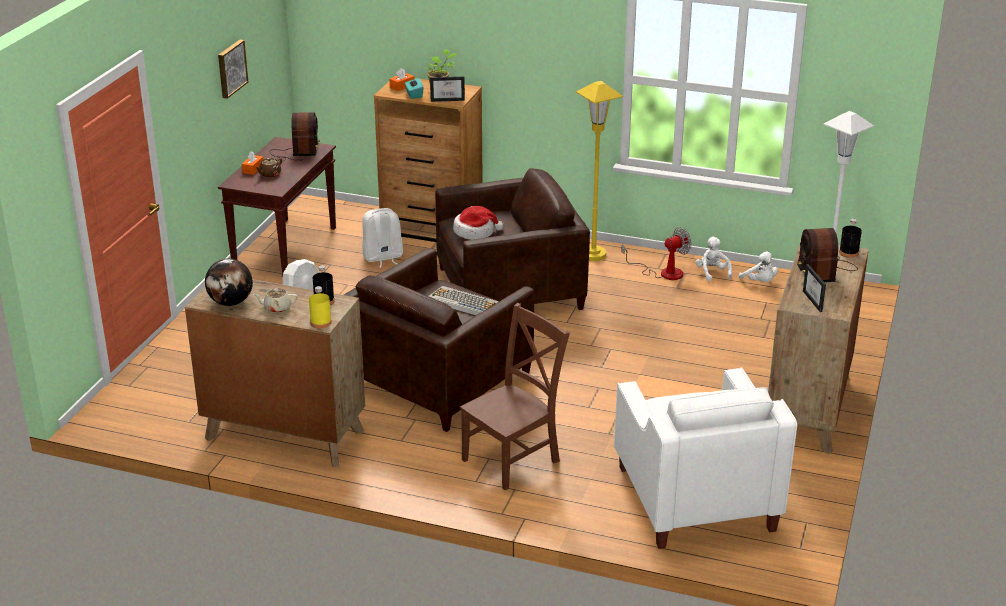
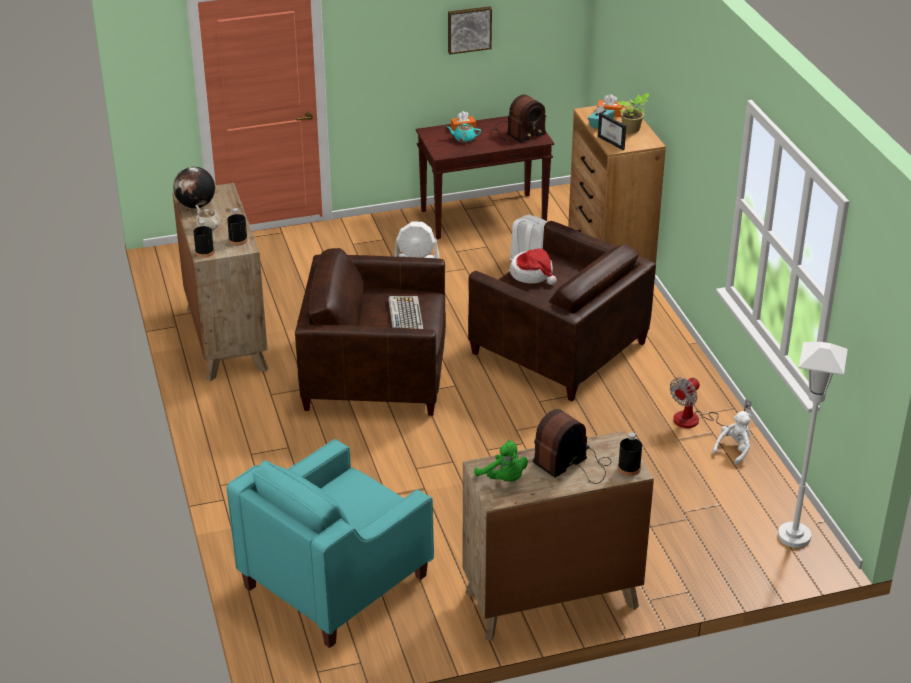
camera: 55 degrees right, 5 degrees up
brown teapot [256,158,282,177] -> turquoise teapot [447,123,481,143]
yellow bottle [309,286,332,328] -> black bottle [193,220,214,258]
brown chair [460,303,570,491] -> none
yellow floor lamp [576,81,623,261] -> none
white armchair [614,368,797,549] -> turquoise armchair [227,439,434,648]
fan [621,227,691,280] -> fan turned 105 degrees clockwise [670,377,751,428]
white plush toy [739,252,778,282] -> none
picture frame [803,264,826,312] -> green plush toy [474,440,528,482]

